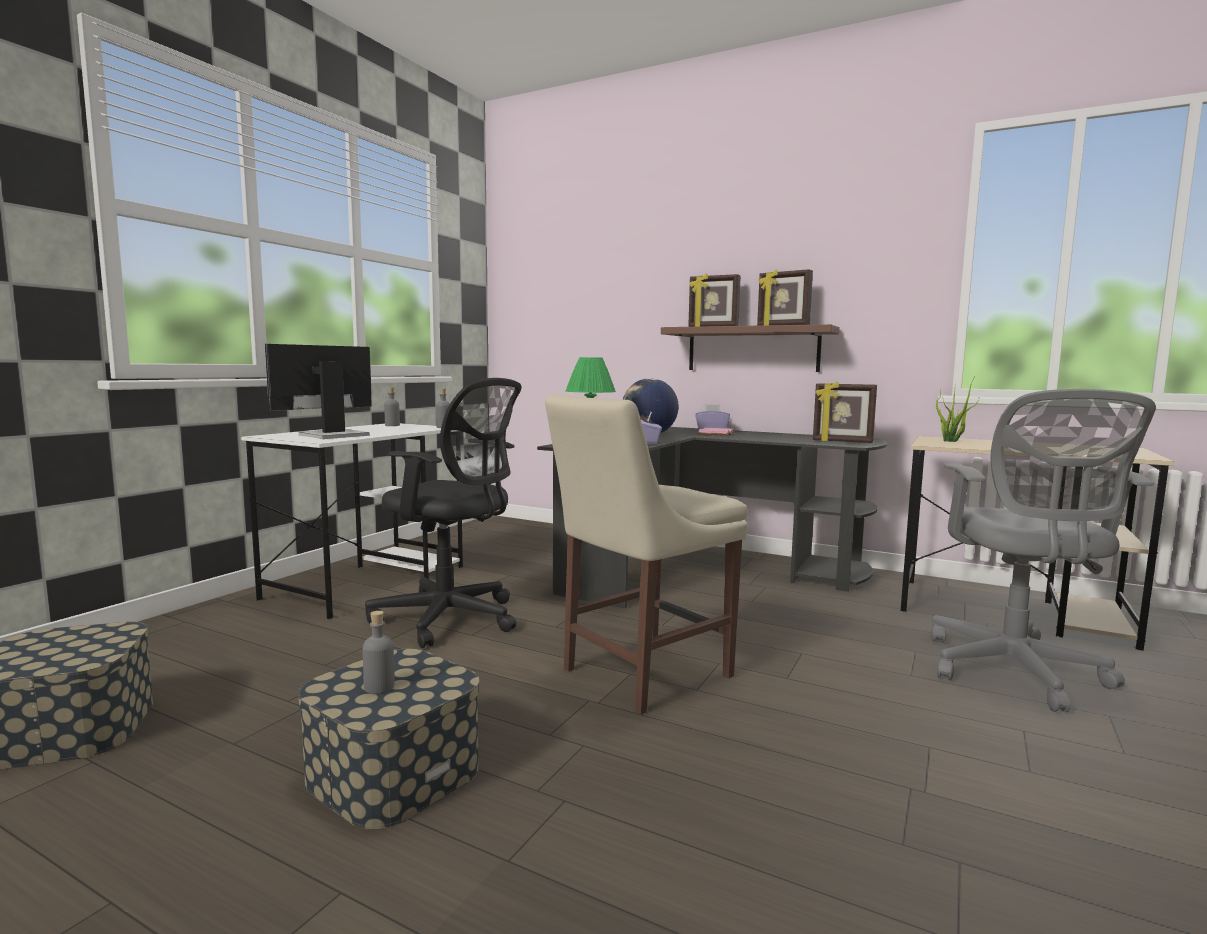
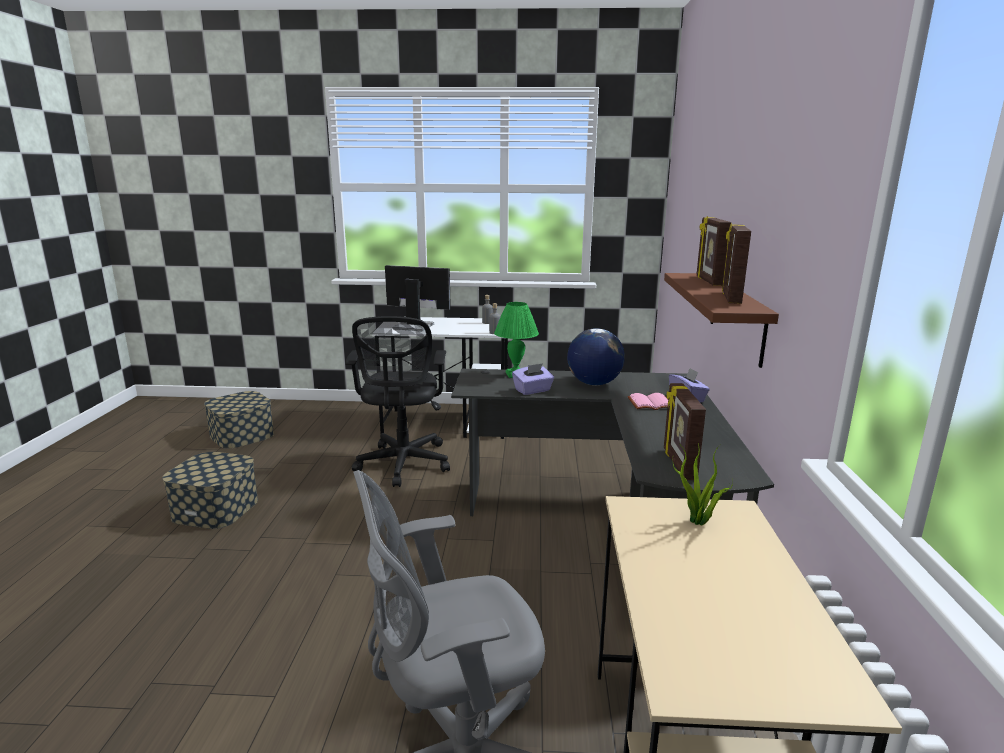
camera: 65 degrees right, 10 degrees up
grey bottle [363,611,395,694] -> none
beige chair [545,395,748,715] -> none

